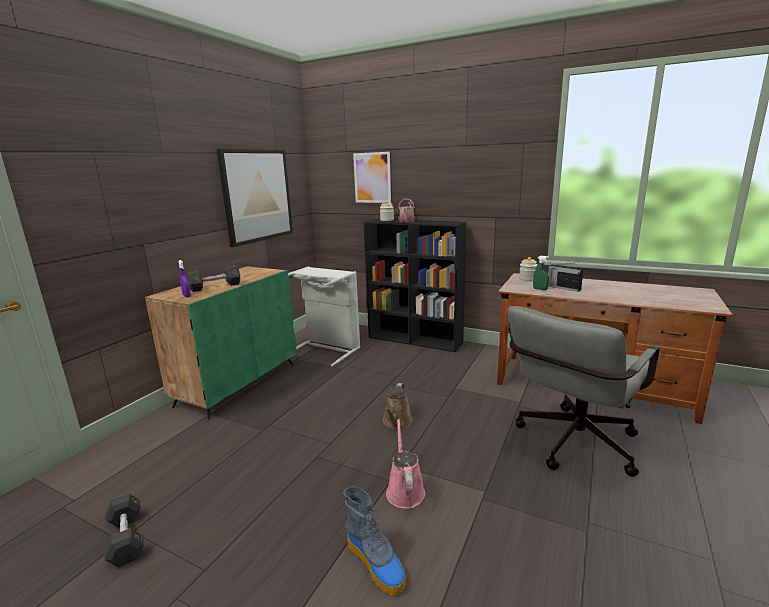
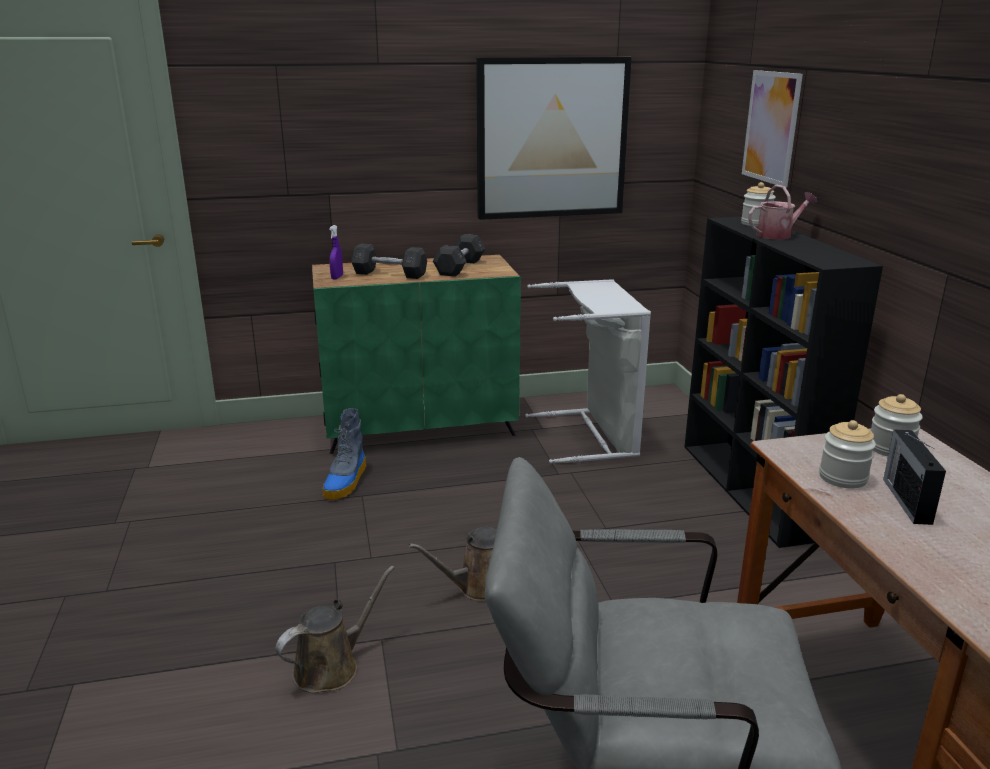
camera: 50 degrees right, 5 degrees up
grey dumbbell [105,493,144,567] -> grey dumbbell moved to [433,234,485,277]
boot [343,486,406,596] -> boot moved to [323,408,367,500]
pink watering can [386,419,425,509] -> brown watering can [275,566,395,693]
green spray bottle [533,256,549,290] -> jar [819,420,876,488]

